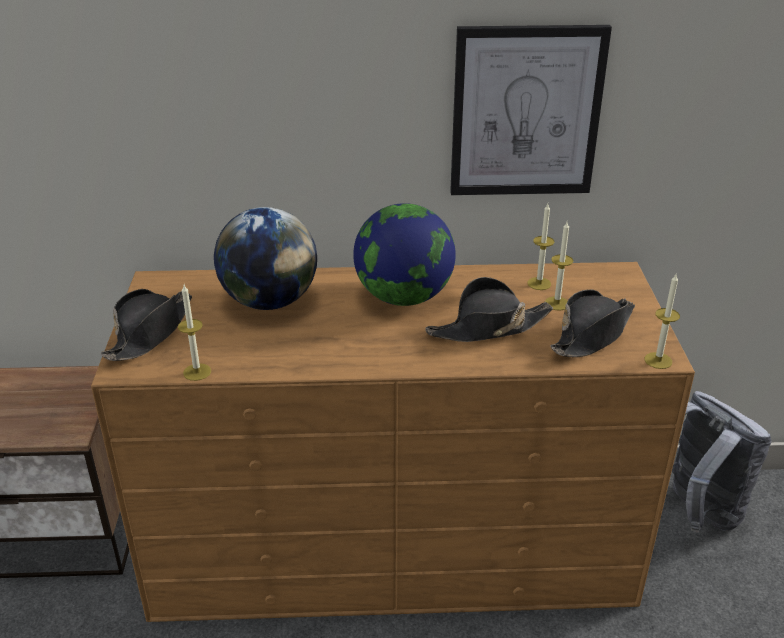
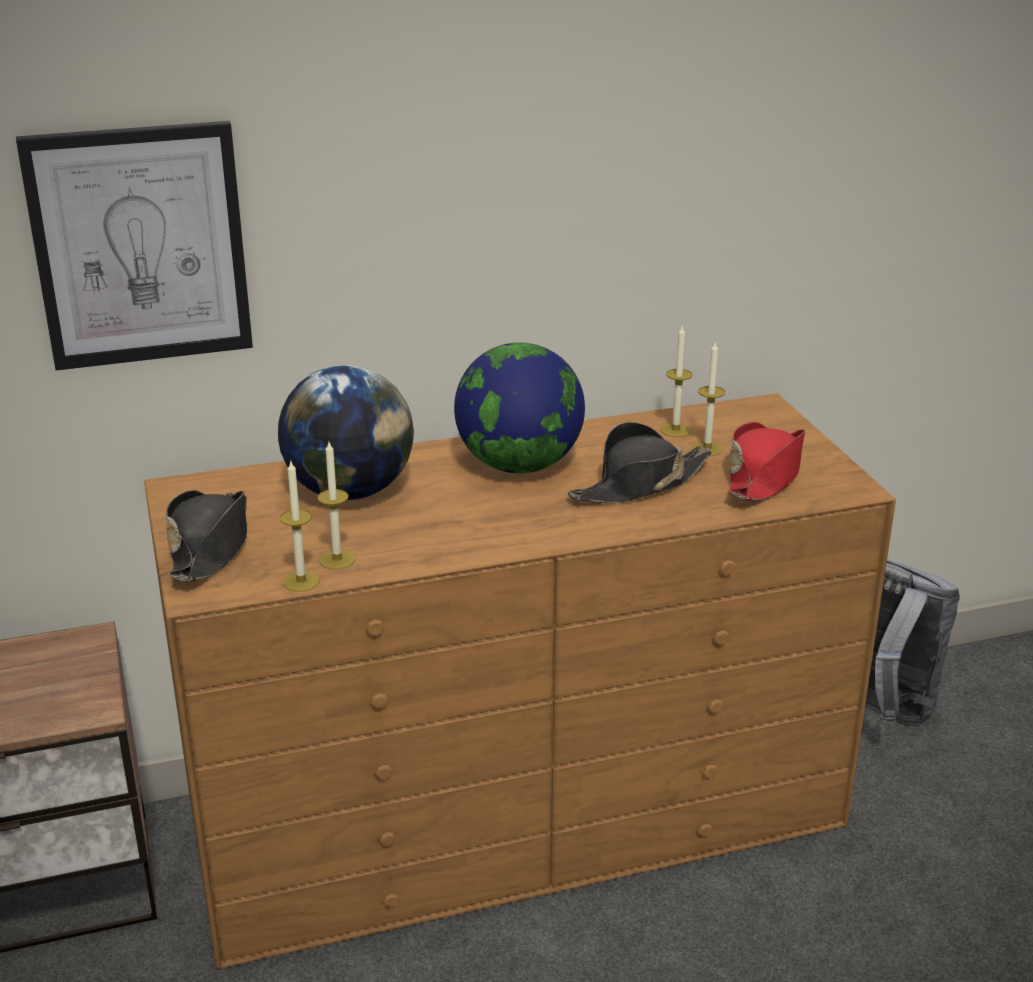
camera: 15 degrees left, 5 degrees down
picture [450,25,612,195] -> picture moved to [16,121,253,370]
black hat [551,289,635,357] -> red hat [728,422,805,501]
candle [645,274,680,369] -> candle moved to [317,442,355,570]

